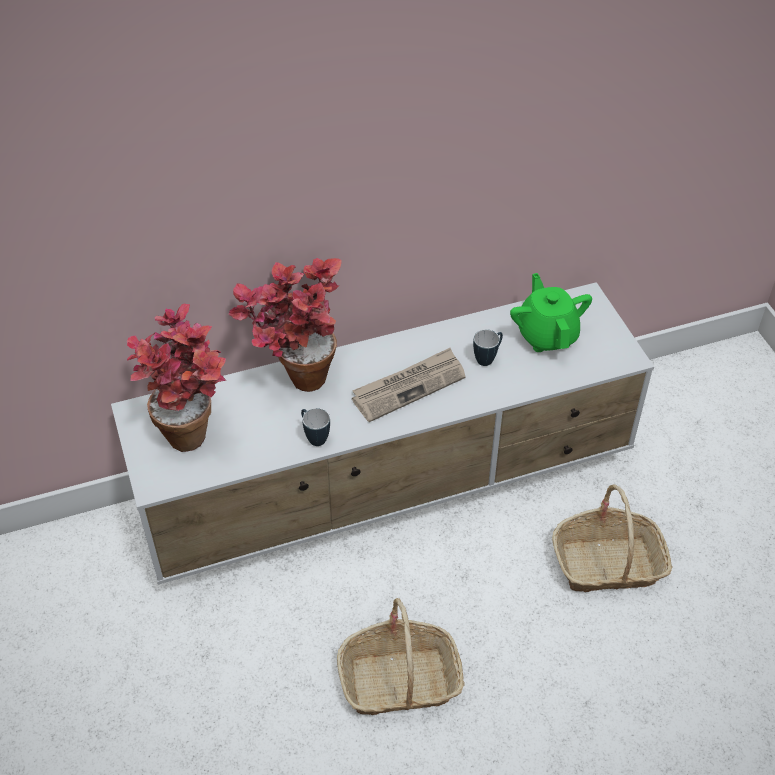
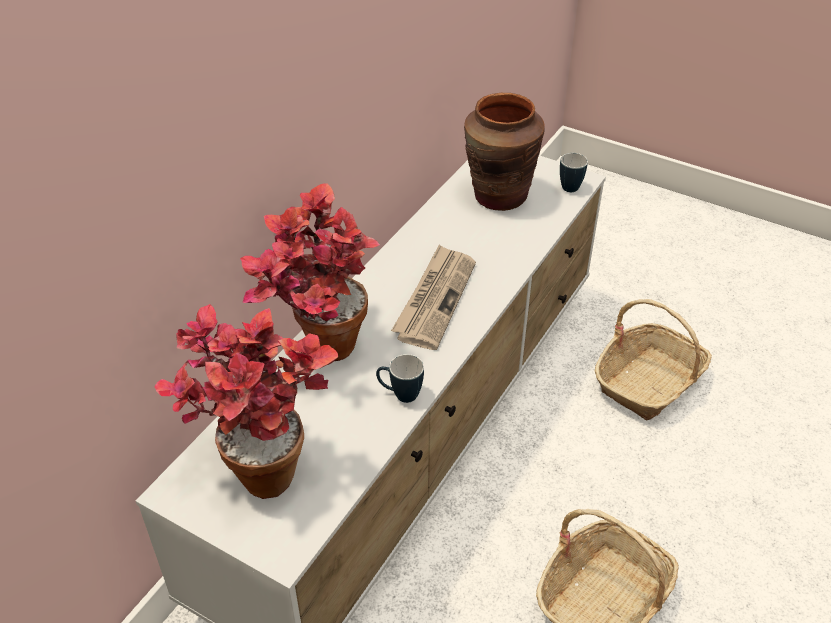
camera: 40 degrees left, 5 degrees down
mug [473,329,503,366] -> mug moved to [560,153,588,192]
green teapot [510,273,592,352] -> brown vase [464,93,544,211]

